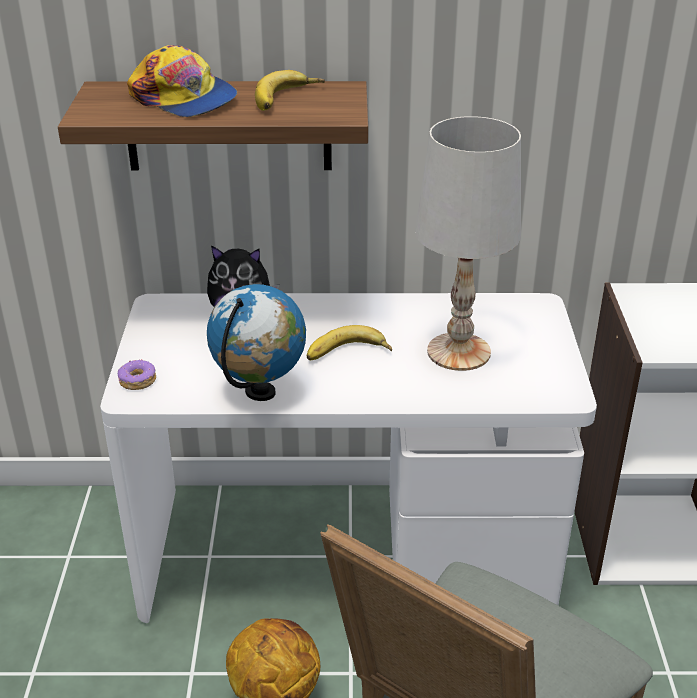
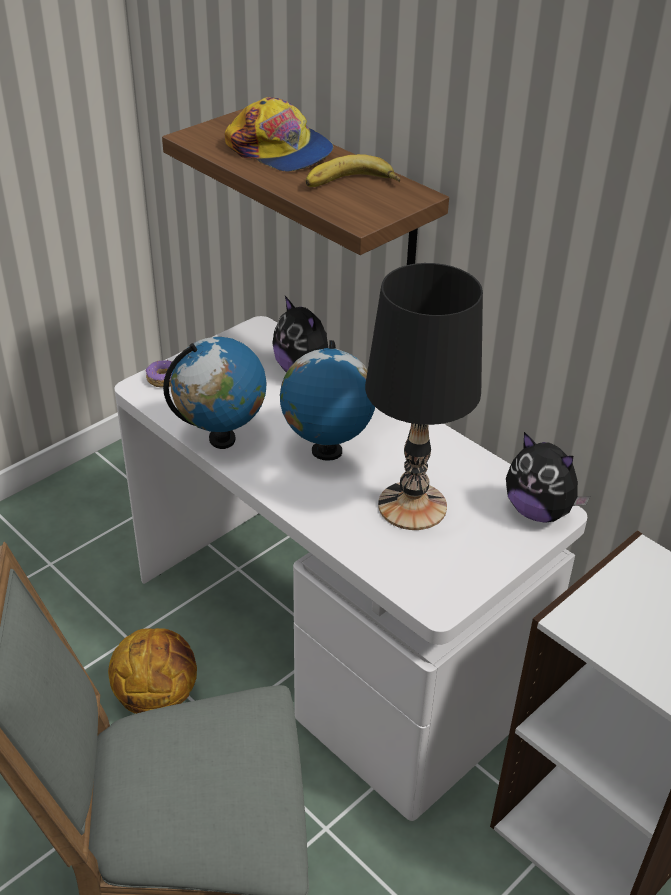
camera: 45 degrees right, 5 degrees up
cap [127,45,237,117] -> cap turned 45 degrees counterclockwise [225,97,334,172]
banana [307,325,392,360] -> globe [280,340,375,461]
white table lamp [415,116,521,371] -> black table lamp [365,263,483,530]
none -> plush toy [506,432,590,523]

